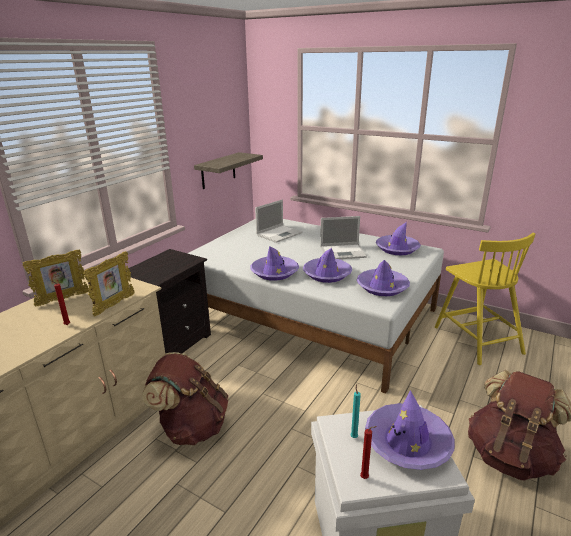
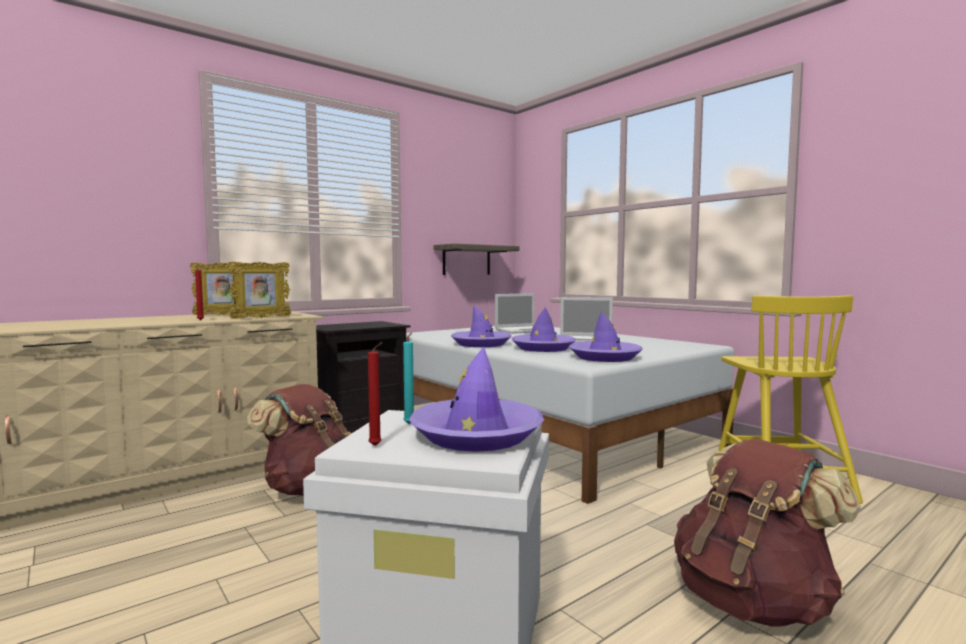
camera: 20 degrees right, 20 degrees down
purple hat [376,222,421,255] -> none

